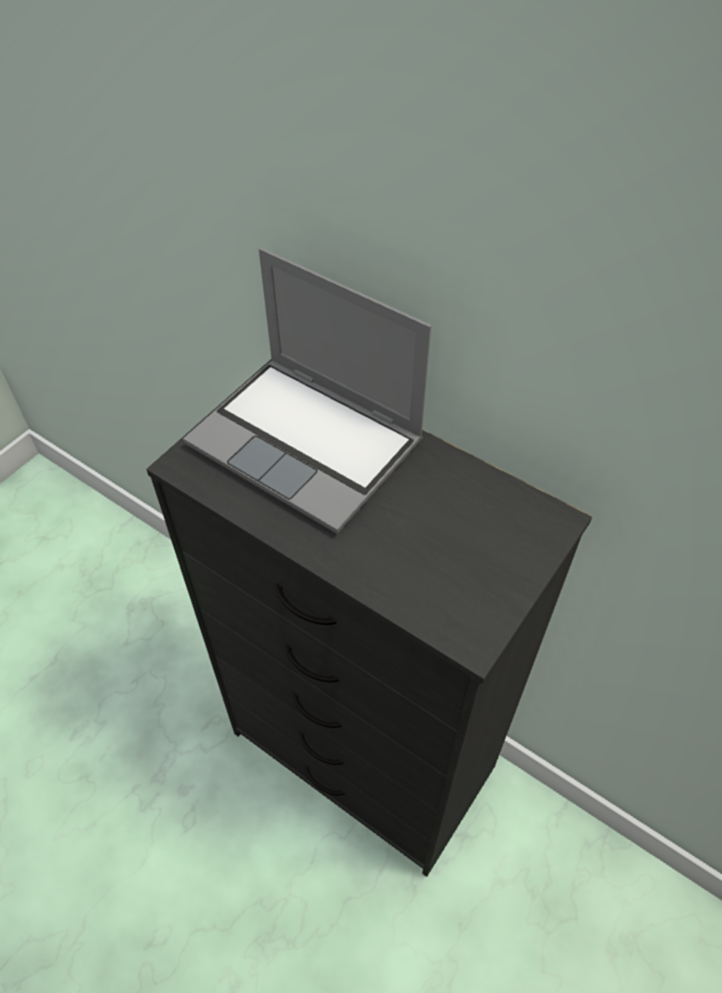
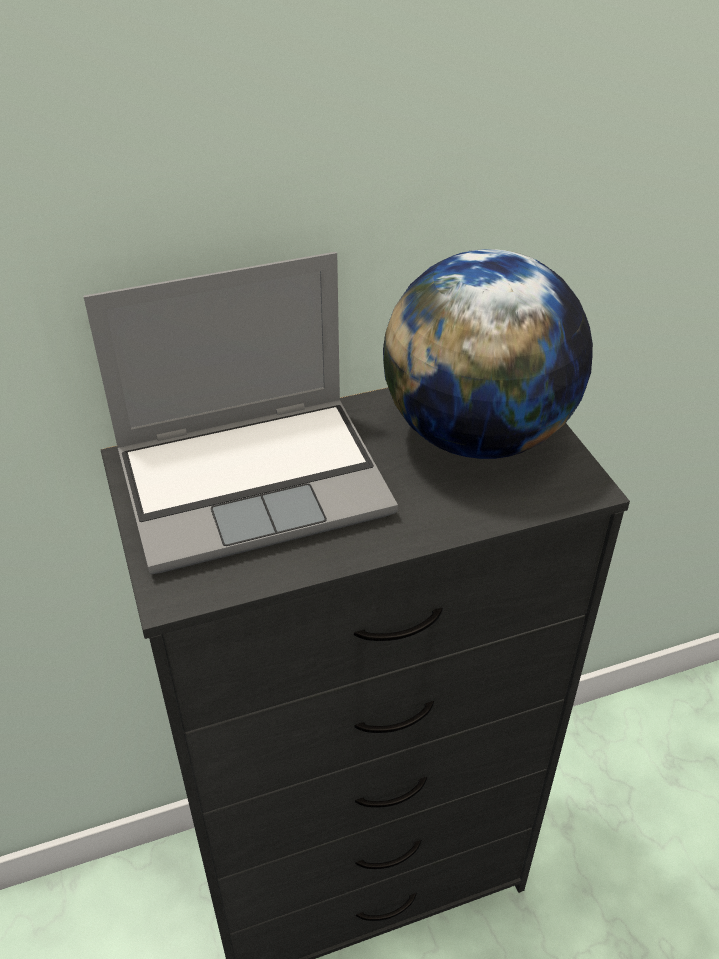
camera: 55 degrees left, 10 degrees down
none -> globe [383,249,593,459]

